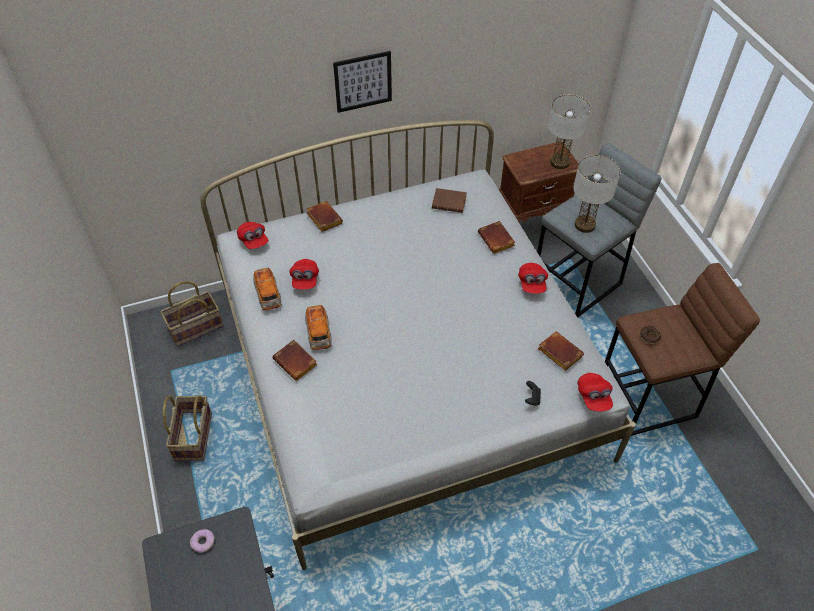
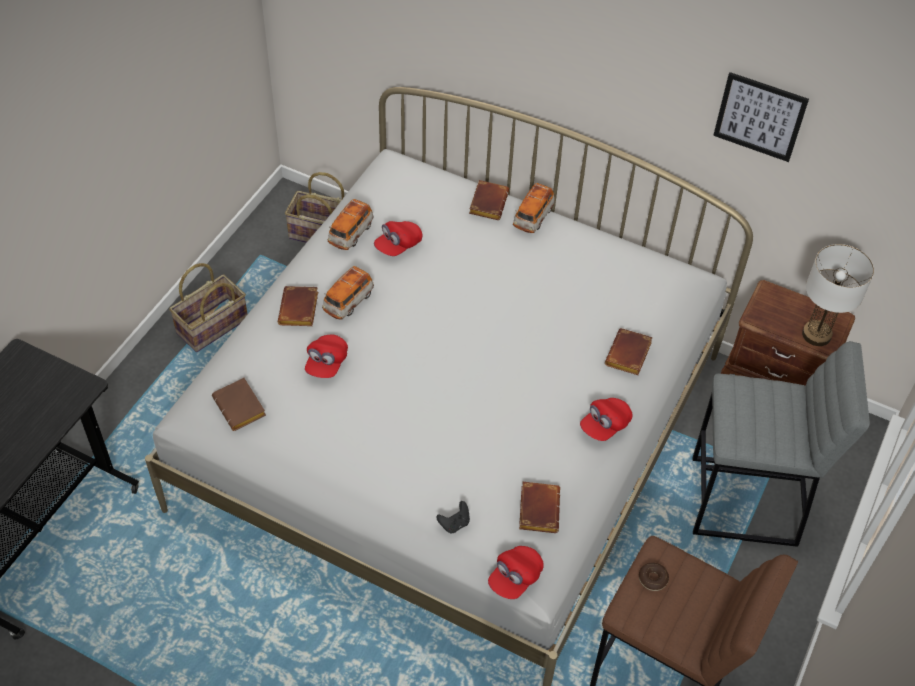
camera: 45 degrees right, 0 degrees up
donut [190,529,214,553] -> none
red cap [237,222,268,249] -> red cap moved to [305,335,348,378]
picture [333,51,392,113] -> picture moved to [713,72,809,162]
brown book [432,188,467,213] -> brown book moved to [212,378,266,431]
table lamp [573,155,621,233] -> none
none -> toy car [513,183,555,233]

